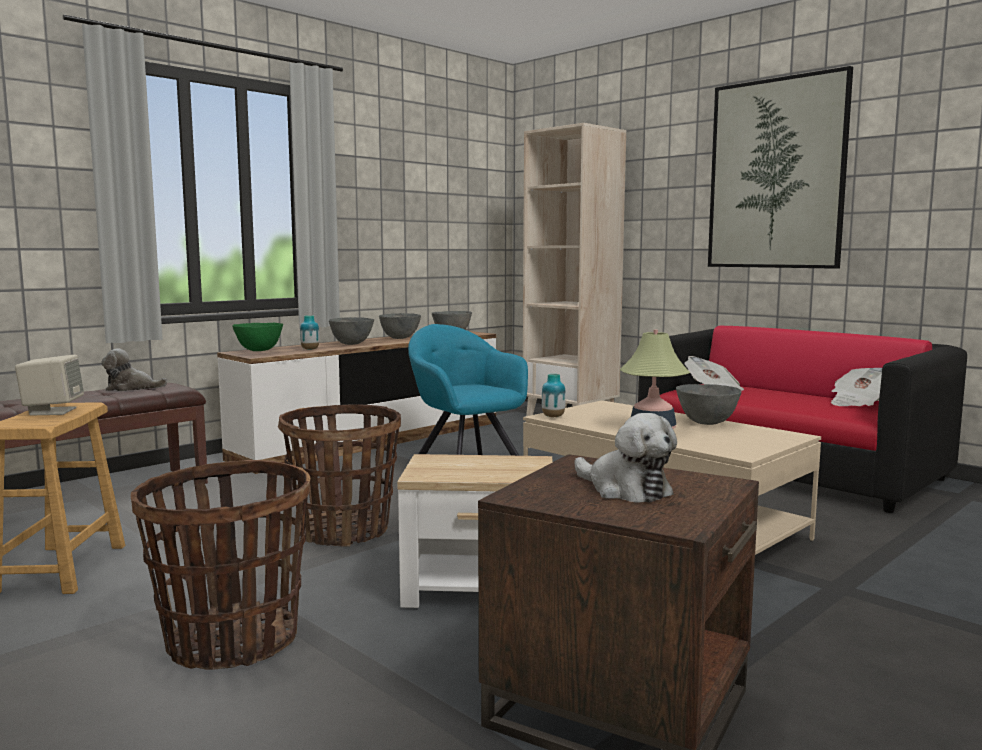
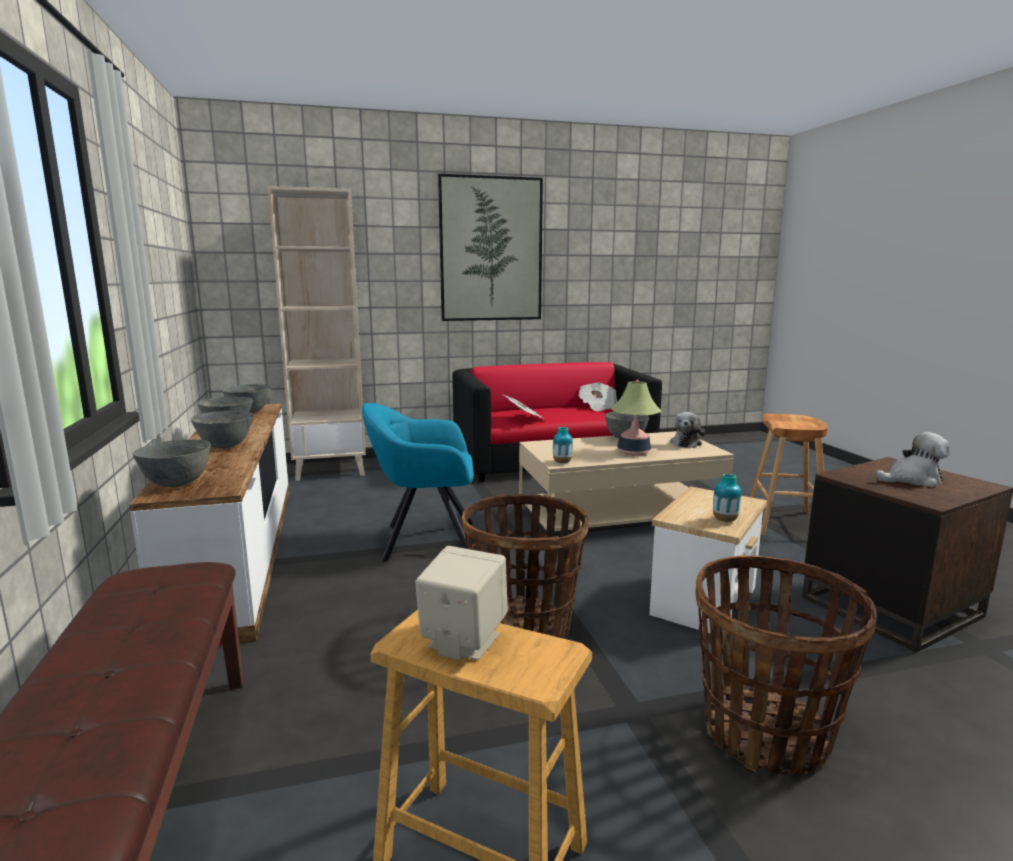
camera: 60 degrees left, 5 degrees up
plush toy [102,349,168,391] -> plush toy moved to [670,412,705,448]
green bowl [232,323,283,351] -> grey bowl [133,439,211,487]
vase [300,315,319,350] -> vase moved to [713,474,741,522]
none -> brown stool [750,414,828,536]

